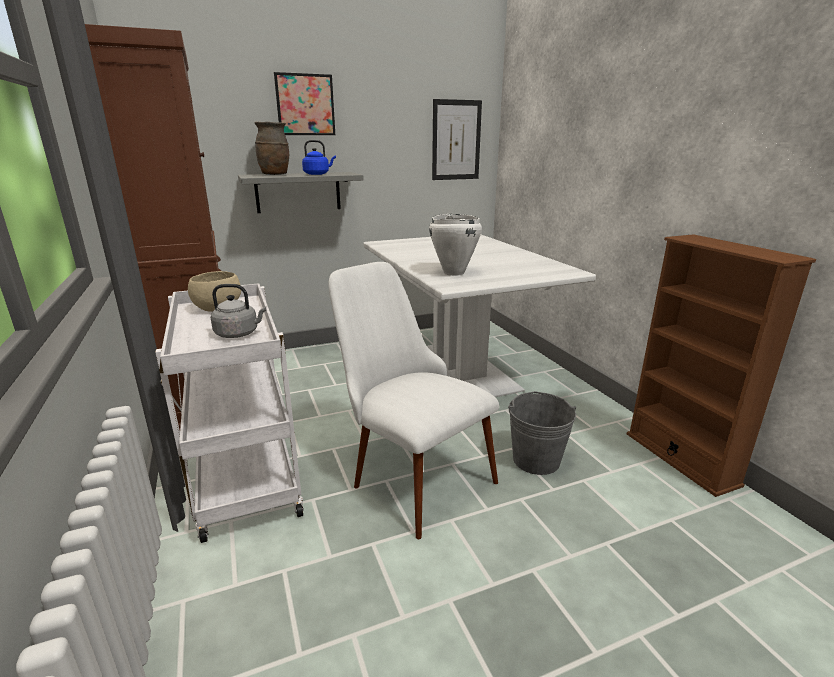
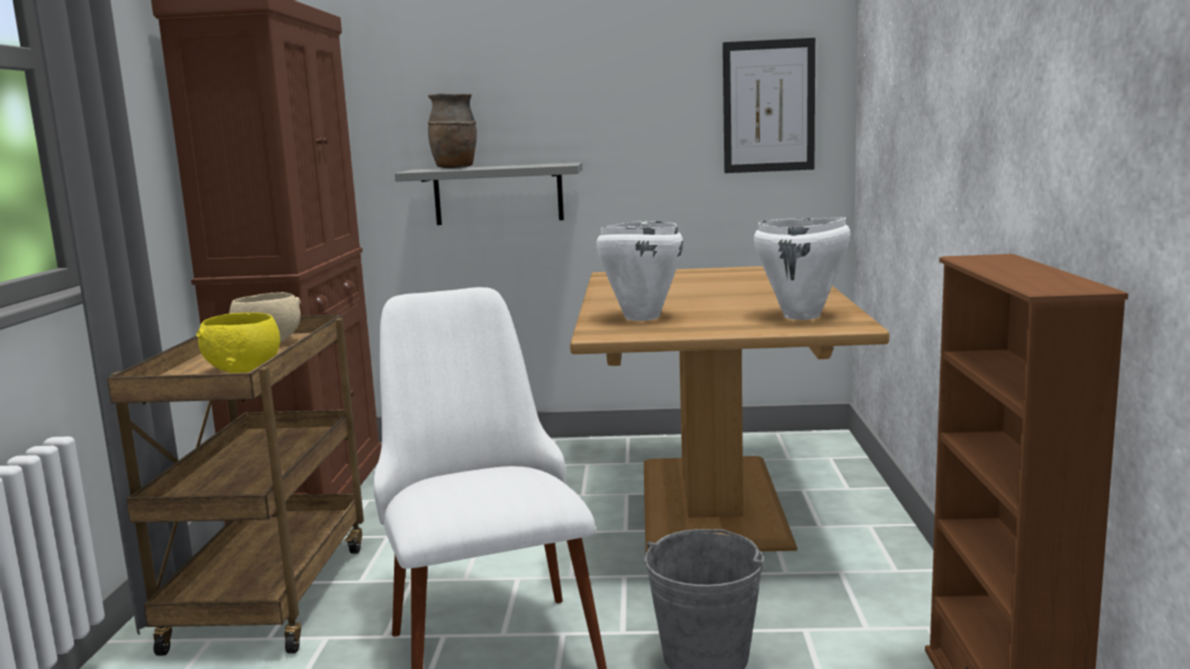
camera: 25 degrees right, 10 degrees down
white cart [155,283,304,543] -> brown cart [107,315,364,656]
grey kettle [211,284,267,338] -> yellow bowl [196,313,280,373]
picture [274,72,335,135] -> none
blue kettle [302,140,336,175] -> none
white dining table [364,234,596,397] -> brown dining table [570,266,890,552]
none -> white cooking pot [754,217,851,320]

